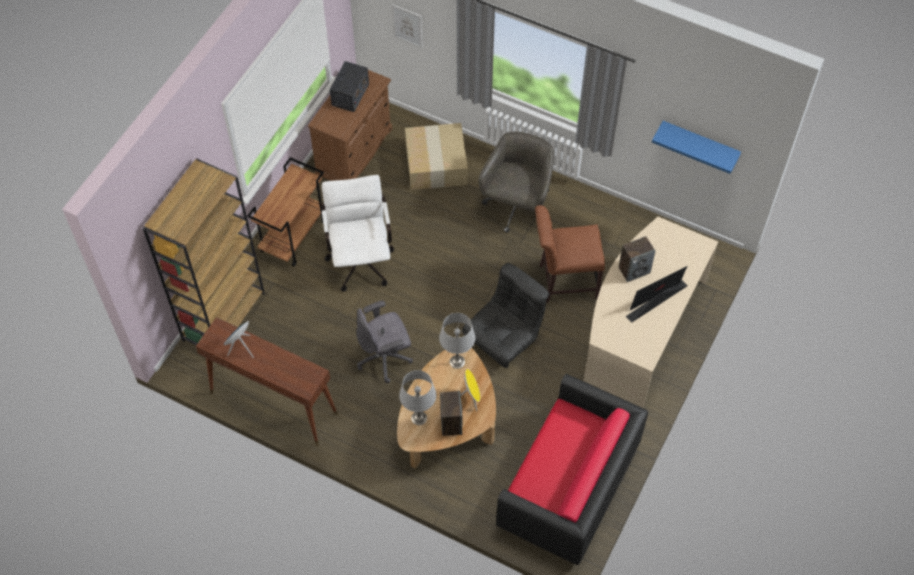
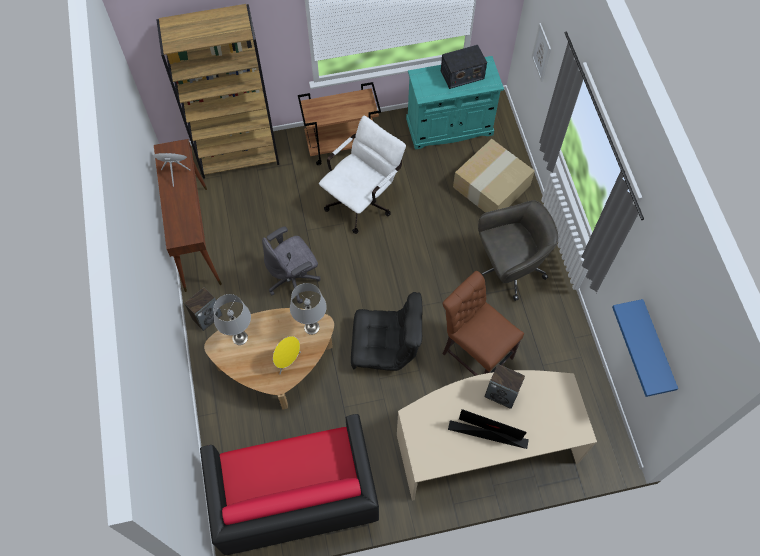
camera: 50 degrees right, 5 degrees up
brown cabinet [308,70,392,181] -> turquoise cabinet [406,56,504,150]
grey office chair [356,300,413,383] -> grey office chair turned 60 degrees counterclockwise [262,226,320,303]
speaker [440,391,463,436] -> speaker moved to [184,287,222,331]

